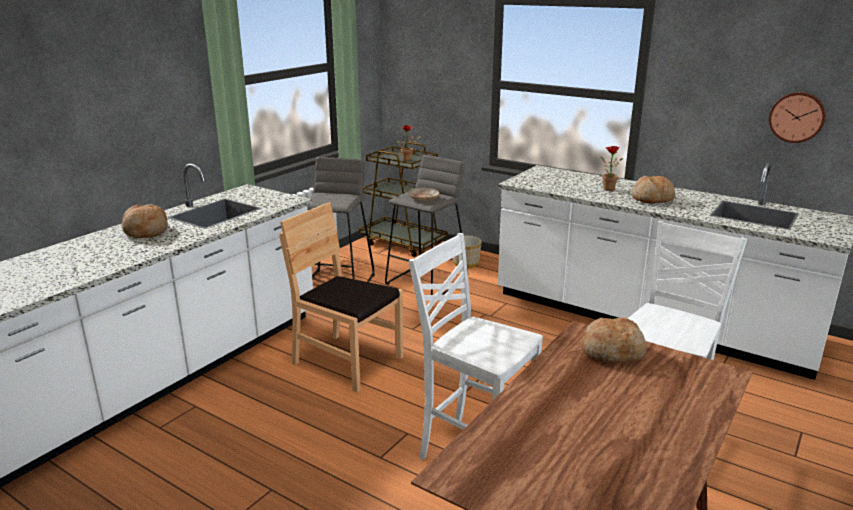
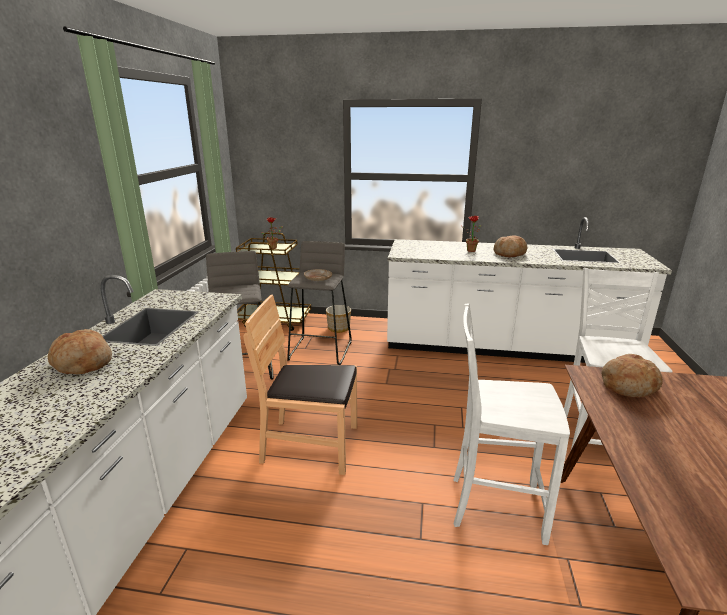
camera: 25 degrees left, 0 degrees up
wall clock [769,92,826,143] -> none

